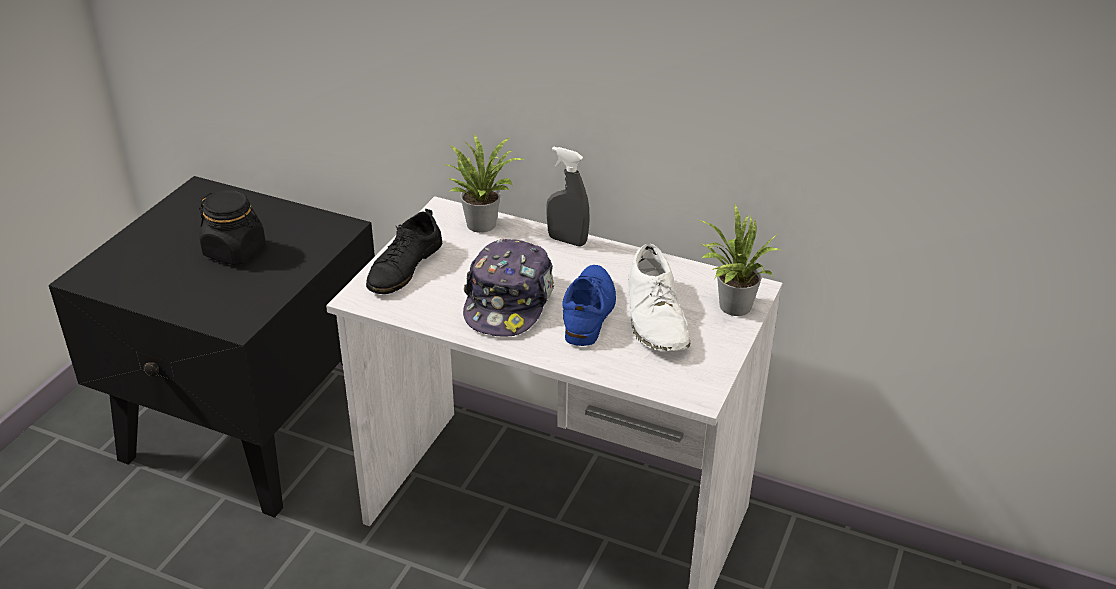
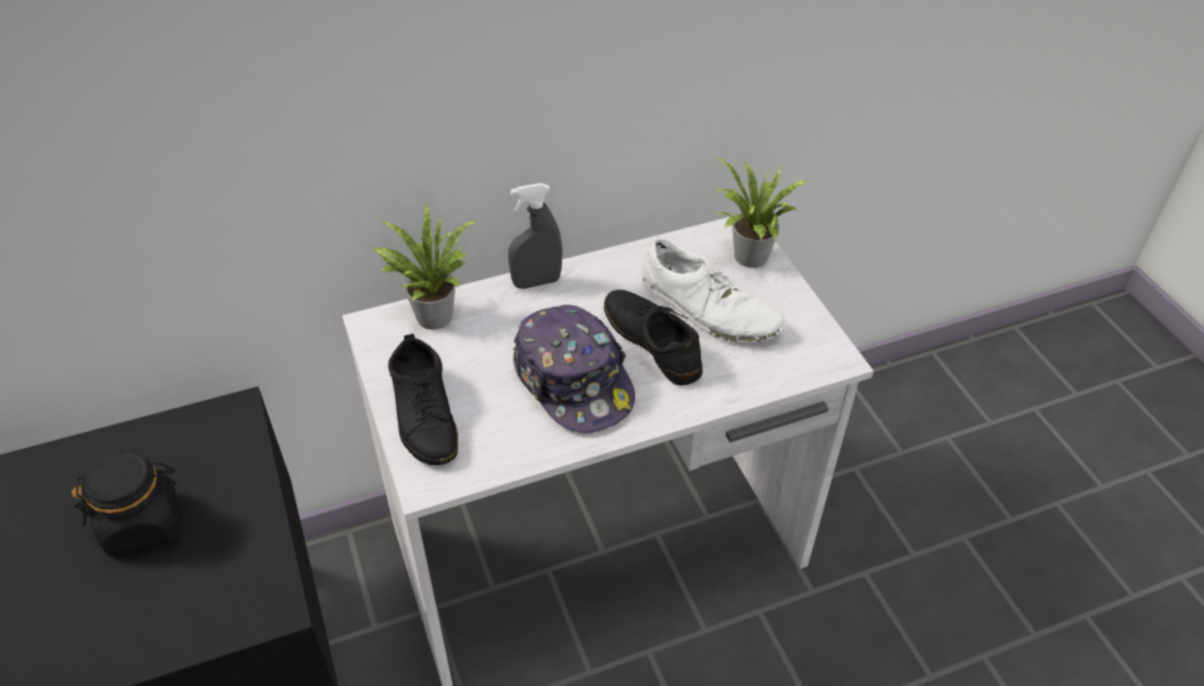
camera: 45 degrees left, 10 degrees up
blue shoe [562,265,616,346] -> black shoe [604,290,702,385]

